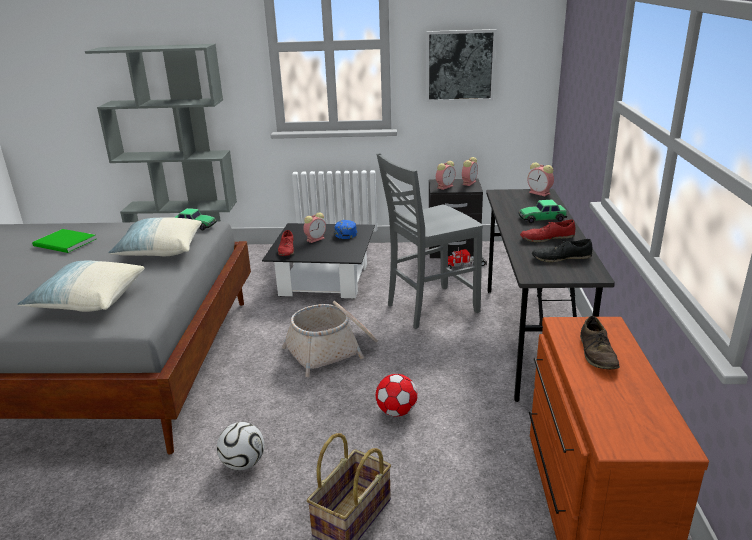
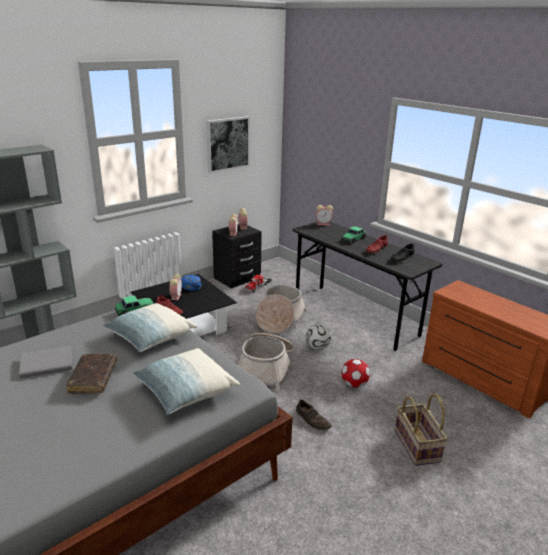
camera: 45 degrees left, 0 degrees up
green book [32,229,96,253] -> grey book [19,346,72,378]
football [217,422,264,470] -> football moved to [306,324,331,350]
grey chair [376,153,483,329] -> basket [256,285,307,334]
brown shoe [580,316,620,370] -> brown shoe moved to [296,400,332,431]
none -> brown book [66,354,117,394]

